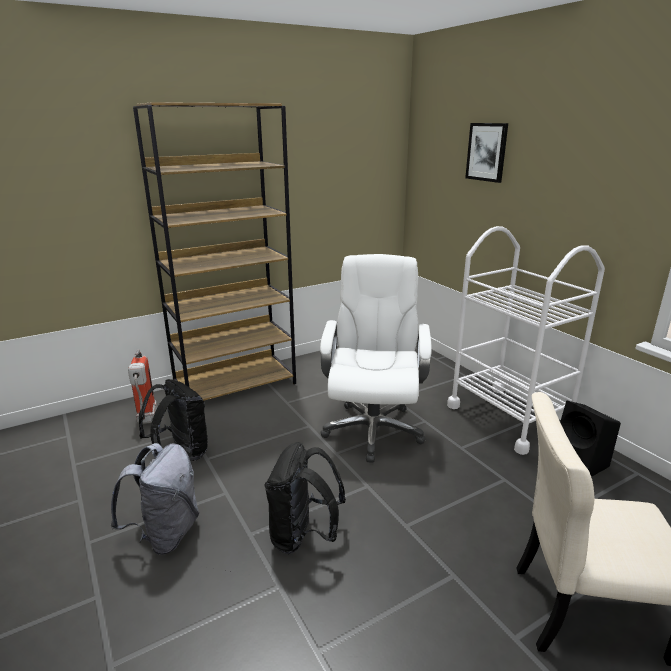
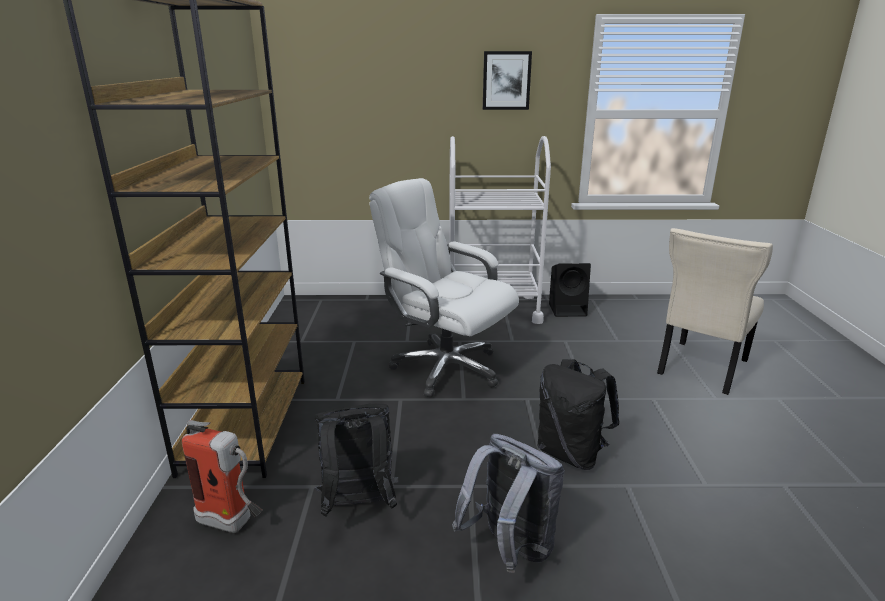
camera: 60 degrees left, 0 degrees up
picture [465,123,508,183] -> picture moved to [483,51,532,110]

